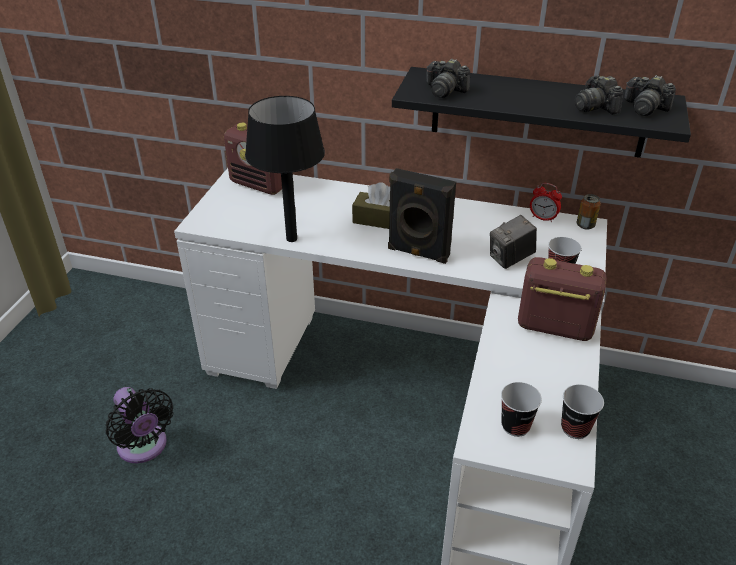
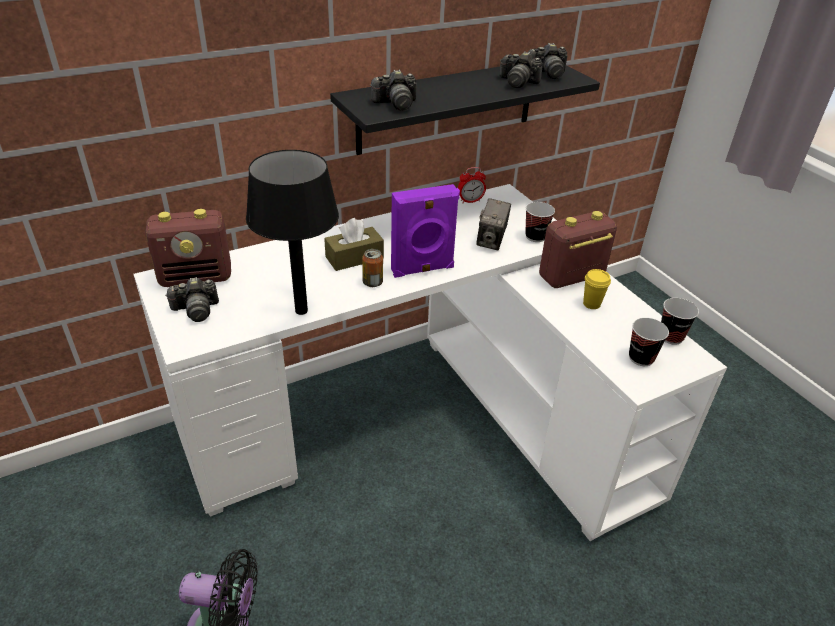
camera: 45 degrees left, 0 degrees up
black speaker [388,168,456,264] -> purple speaker [391,184,460,278]
can [577,194,601,230] -> can moved to [362,249,383,287]
none -> camera [165,277,219,322]
none -> yellow cup [583,269,611,309]

